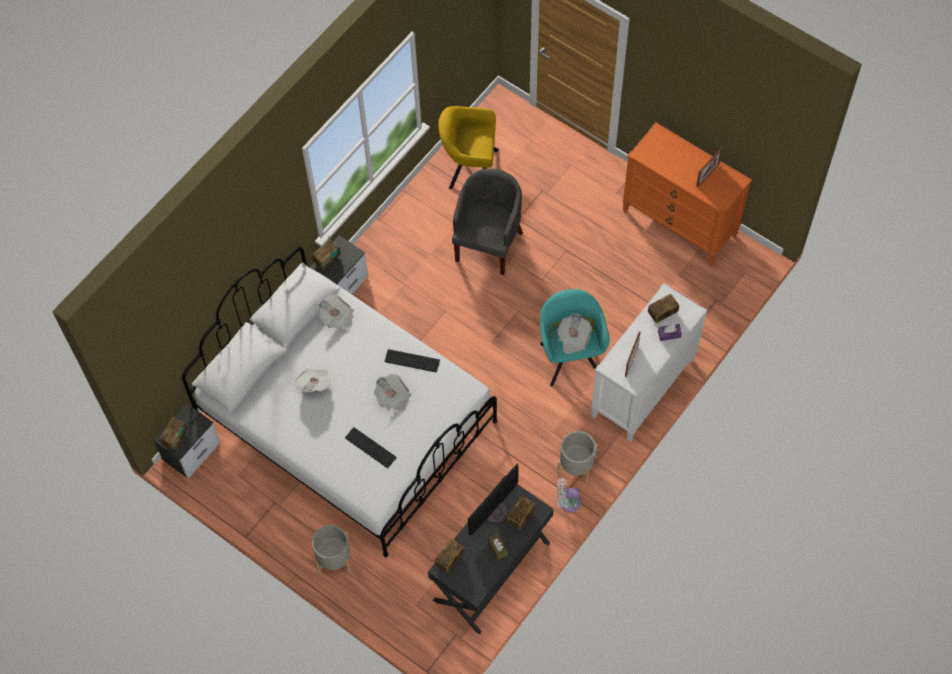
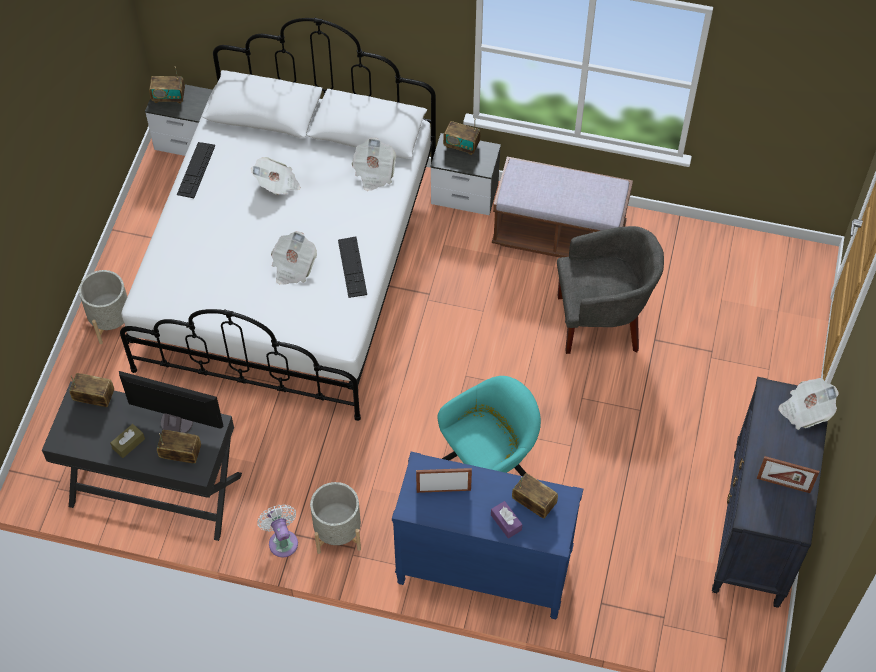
camera: 65 degrees right, 5 degrees down
keyboard [345,427,397,468] -> keyboard moved to [177,142,215,198]
yellow armchair [438,106,499,189] -> none
newspaper [557,313,592,354] -> newspaper moved to [779,378,839,430]
white dresser [591,283,707,442] -> blue dresser [392,452,583,620]
orange dresser [622,122,752,266] -> black dresser [712,377,828,608]
none -> brown bench [492,157,633,258]

